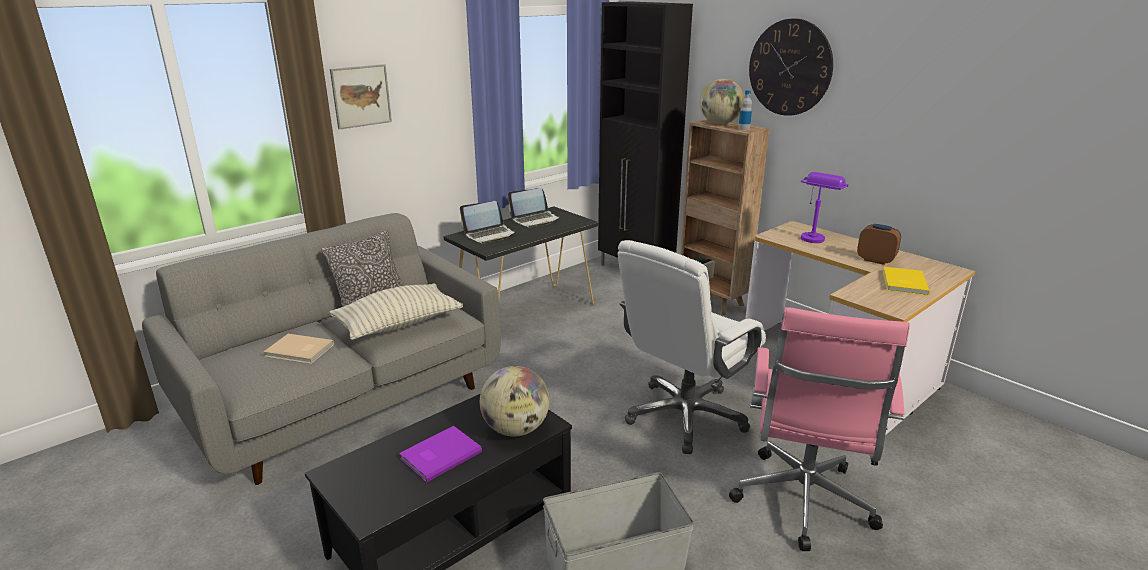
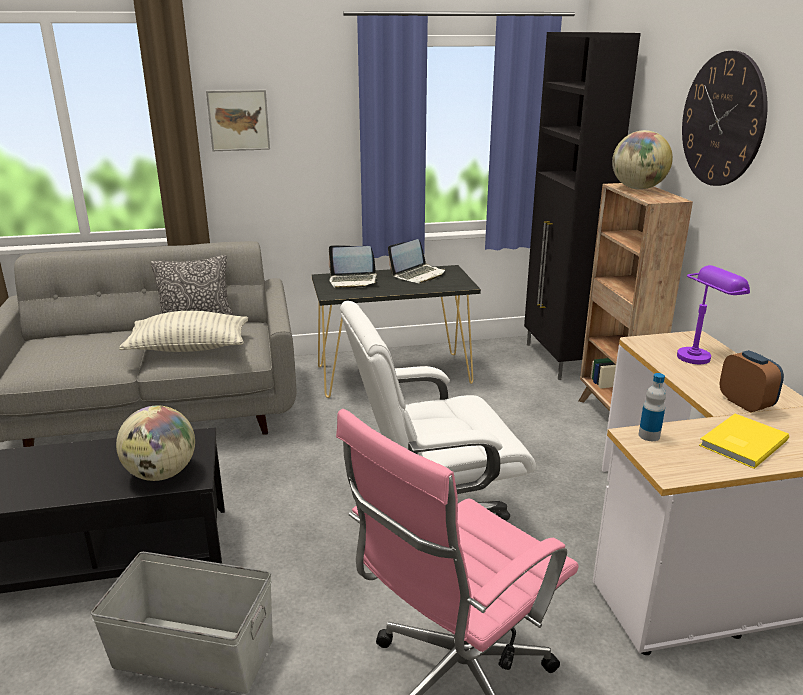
camera: 30 degrees right, 0 degrees up
beige book [264,334,334,364] -> none
purple book [399,426,482,482] -> none
laptop [508,188,560,228] -> laptop turned 45 degrees counterclockwise [388,239,446,284]
bottle [738,90,752,130] -> bottle moved to [639,373,666,441]

